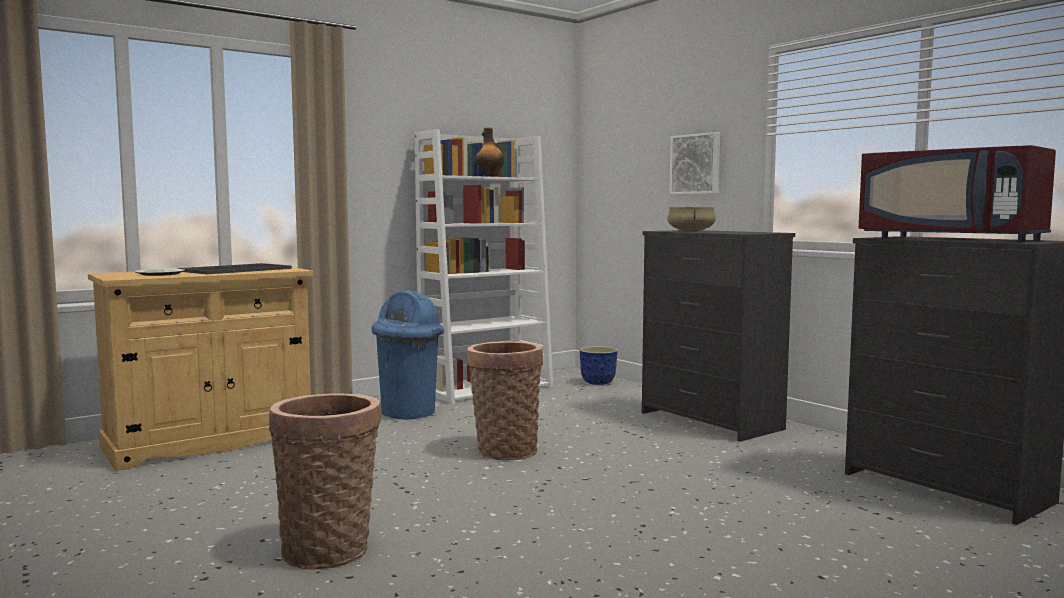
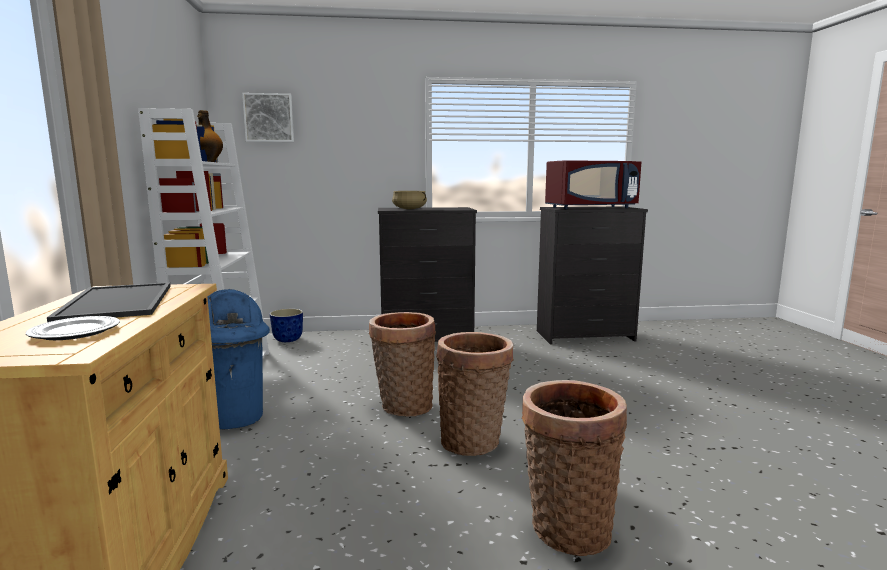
camera: 60 degrees left, 5 degrees up
picture [669,132,720,195] -> picture moved to [242,93,294,142]
none -> basket [436,332,514,456]

